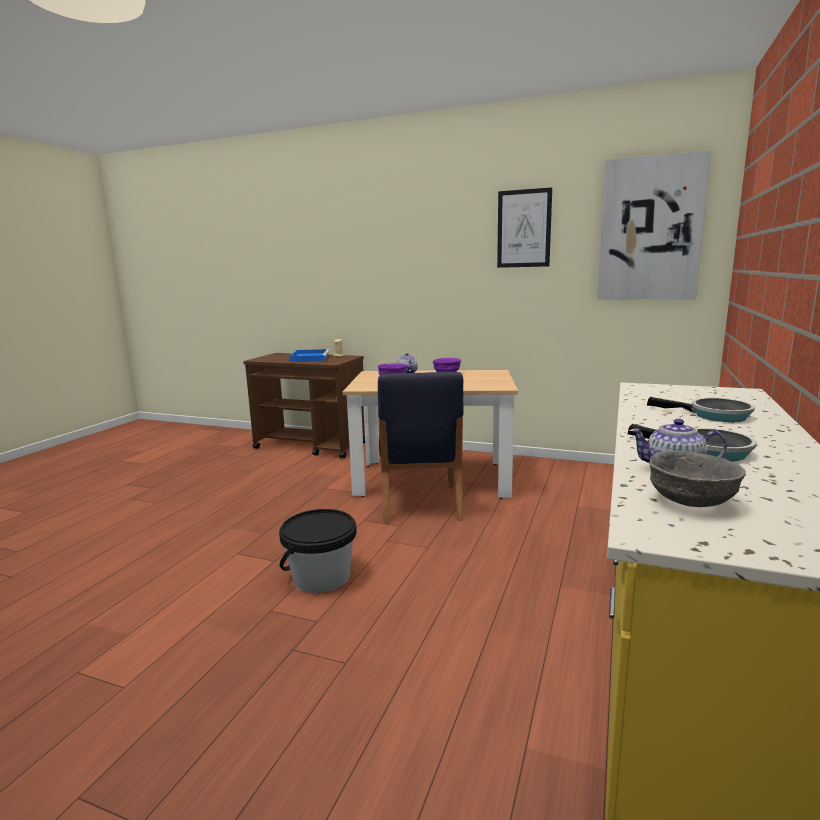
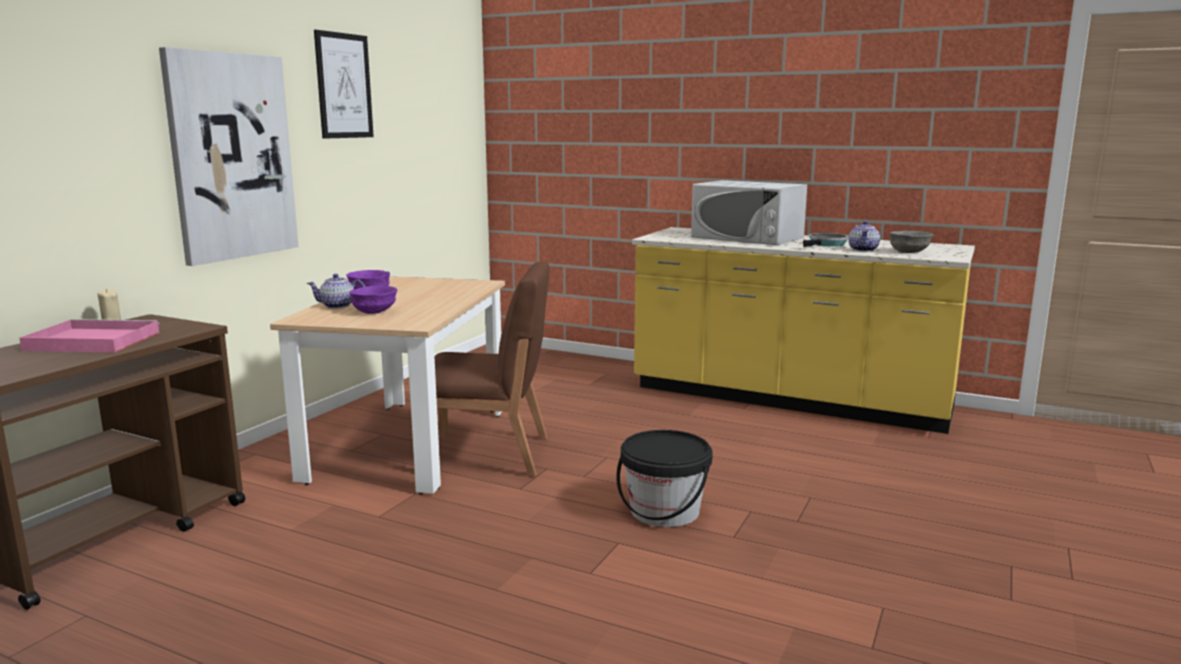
camera: 85 degrees left, 0 degrees up
blue tray [289,349,330,362] -> pink tray [20,319,160,353]
blue chair [378,372,464,523] -> brown chair [435,262,549,477]
picture [597,150,711,300] -> picture moved to [159,47,299,266]
frying pan [647,396,755,422] -> white microwave [691,180,807,245]

